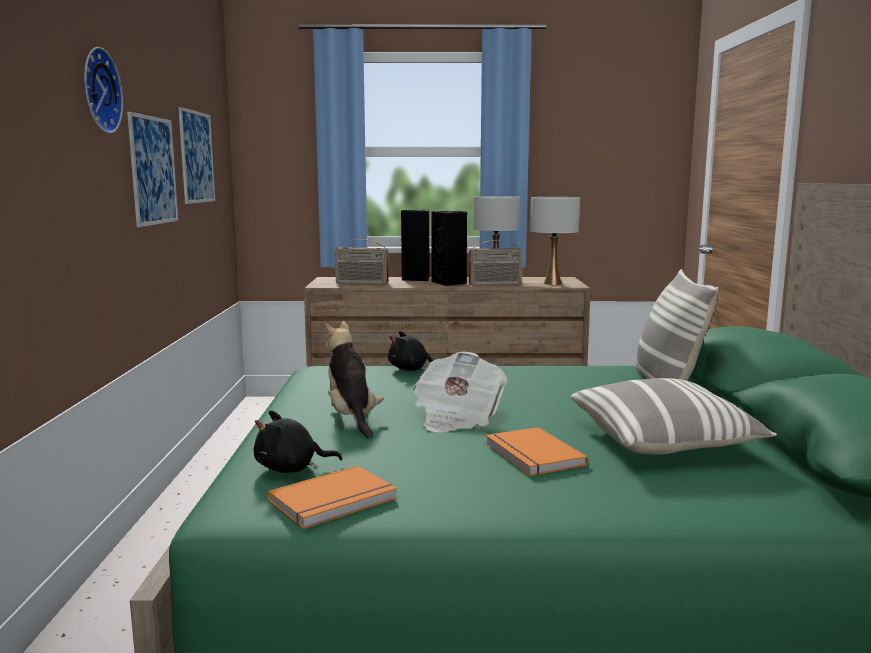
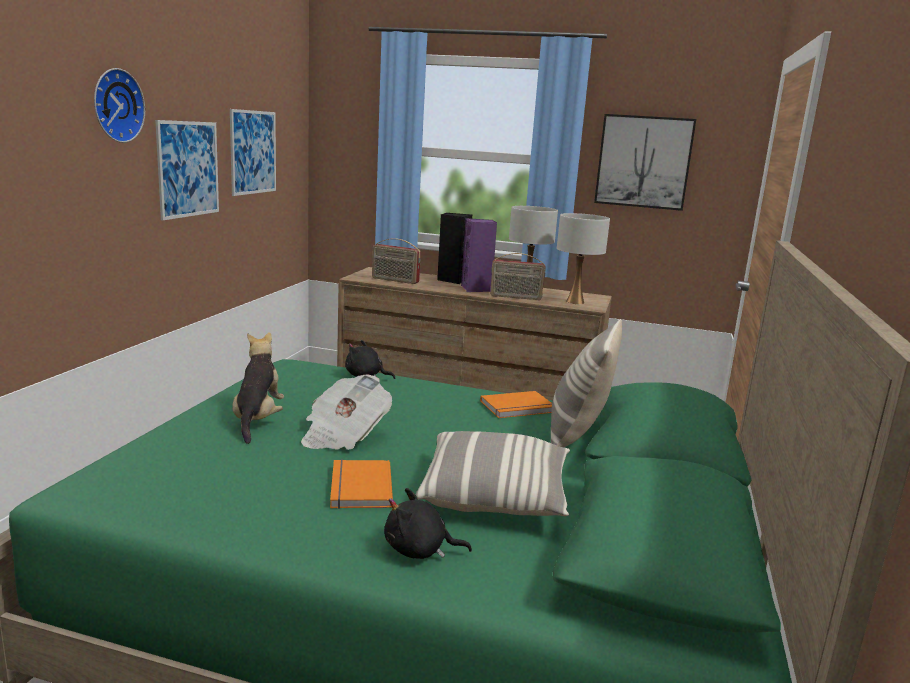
camera: 15 degrees right, 5 degrees up
black plush toy [254,410,342,473] -> black plush toy moved to [384,488,472,559]
orange book [268,466,397,529] -> orange book moved to [480,391,552,418]
black speaker [431,211,467,286] -> purple speaker [461,218,497,292]
none -> picture [594,114,696,211]

